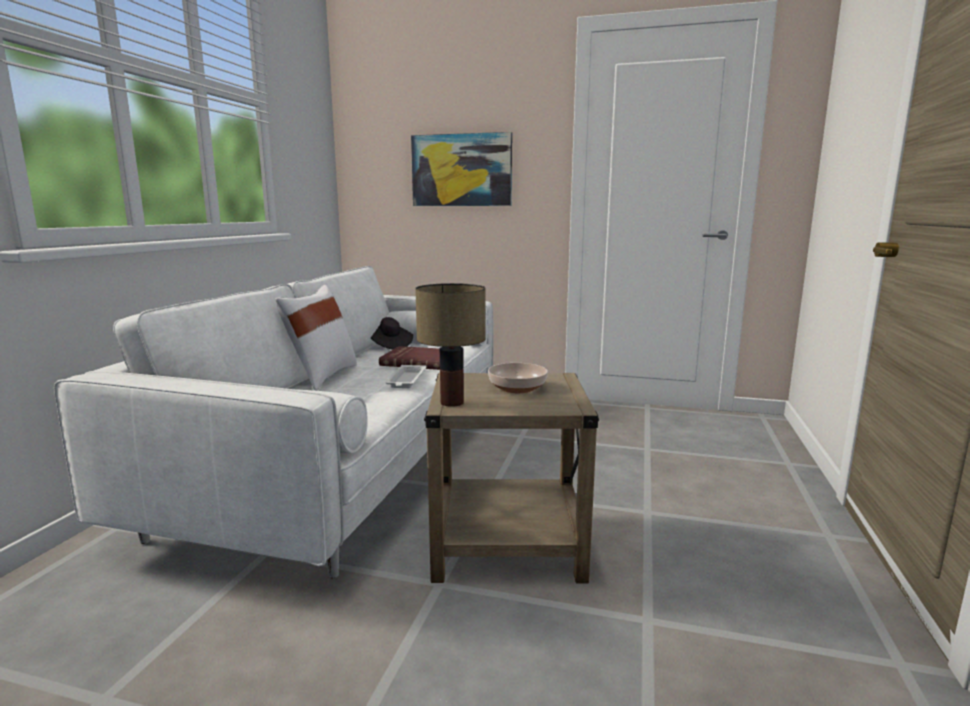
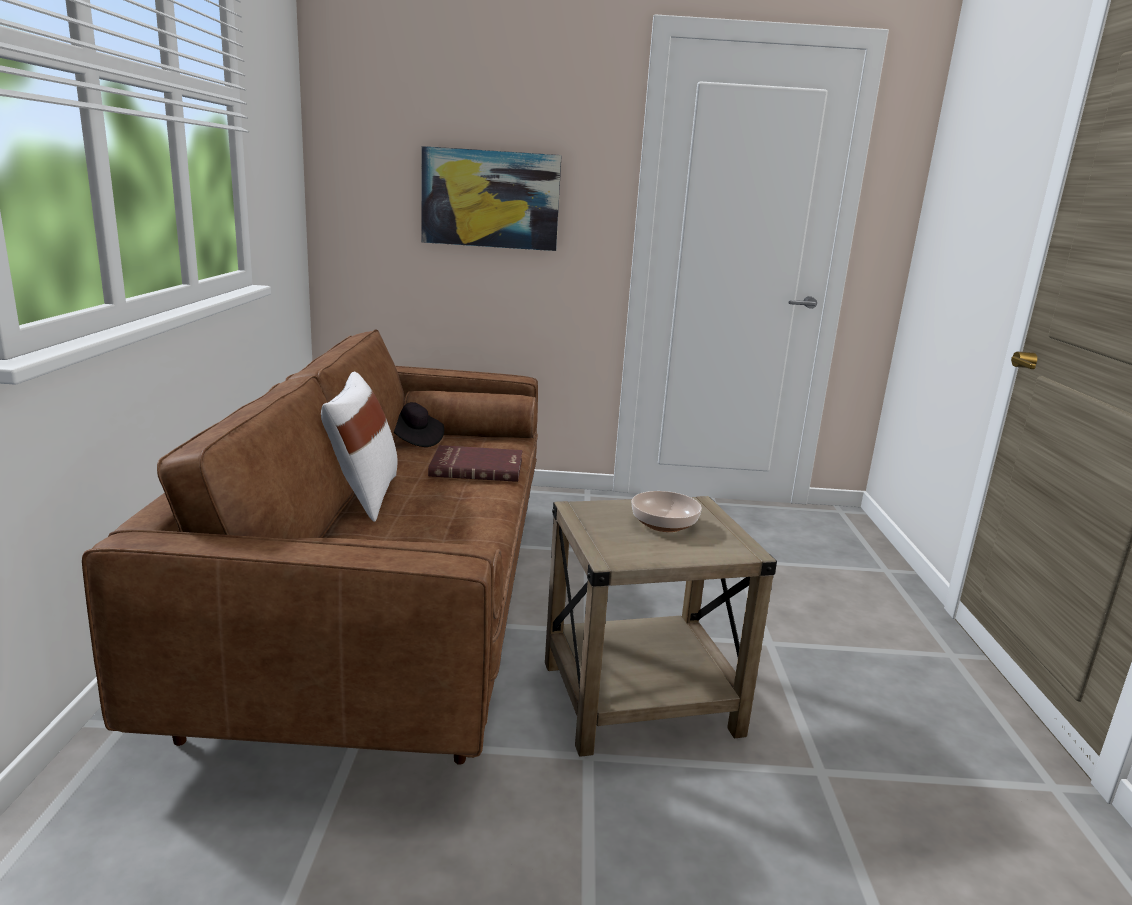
camera: 15 degrees left, 5 degrees up
white sofa [54,266,494,579] -> brown sofa [82,329,538,765]
white tray [385,365,426,388] -> none
table lamp [415,283,486,407] -> none

